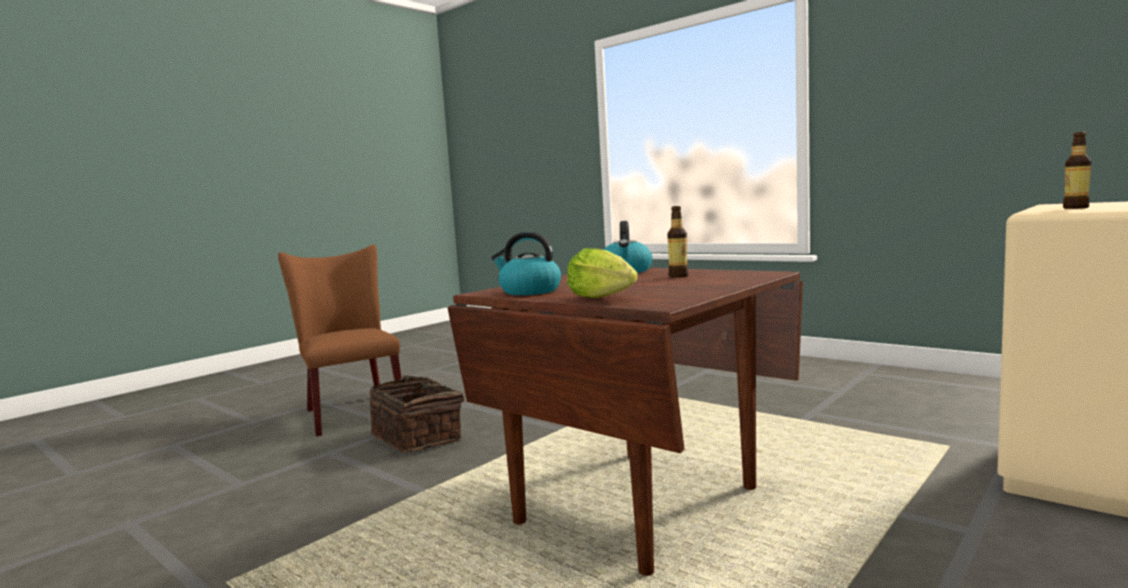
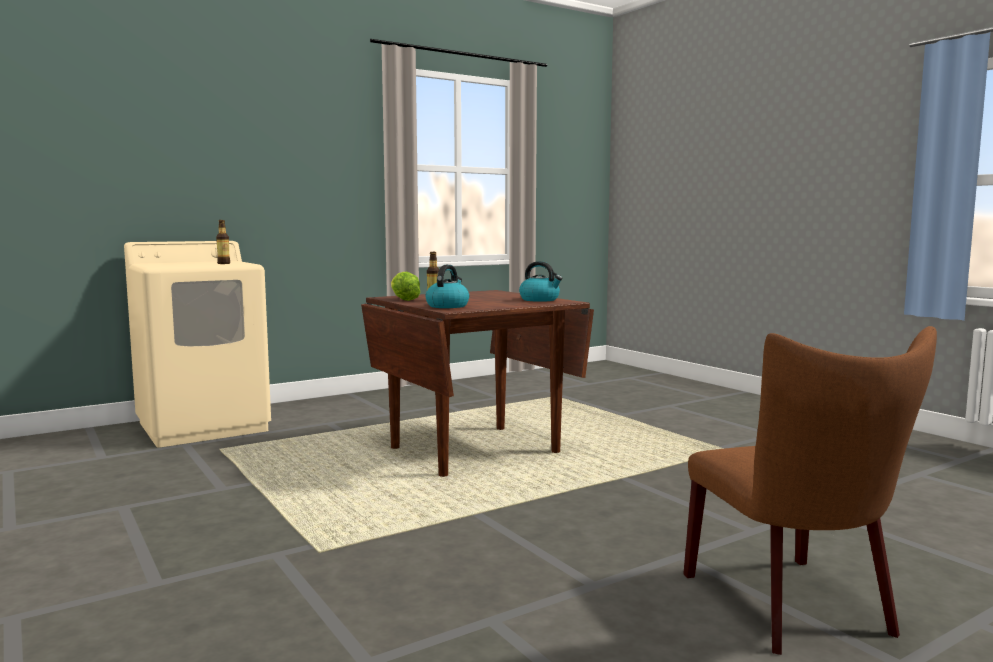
camera: 165 degrees left, 0 degrees up
basket [370,375,464,452] -> none
lettuce [567,248,638,298] -> lettuce moved to [391,272,421,301]

